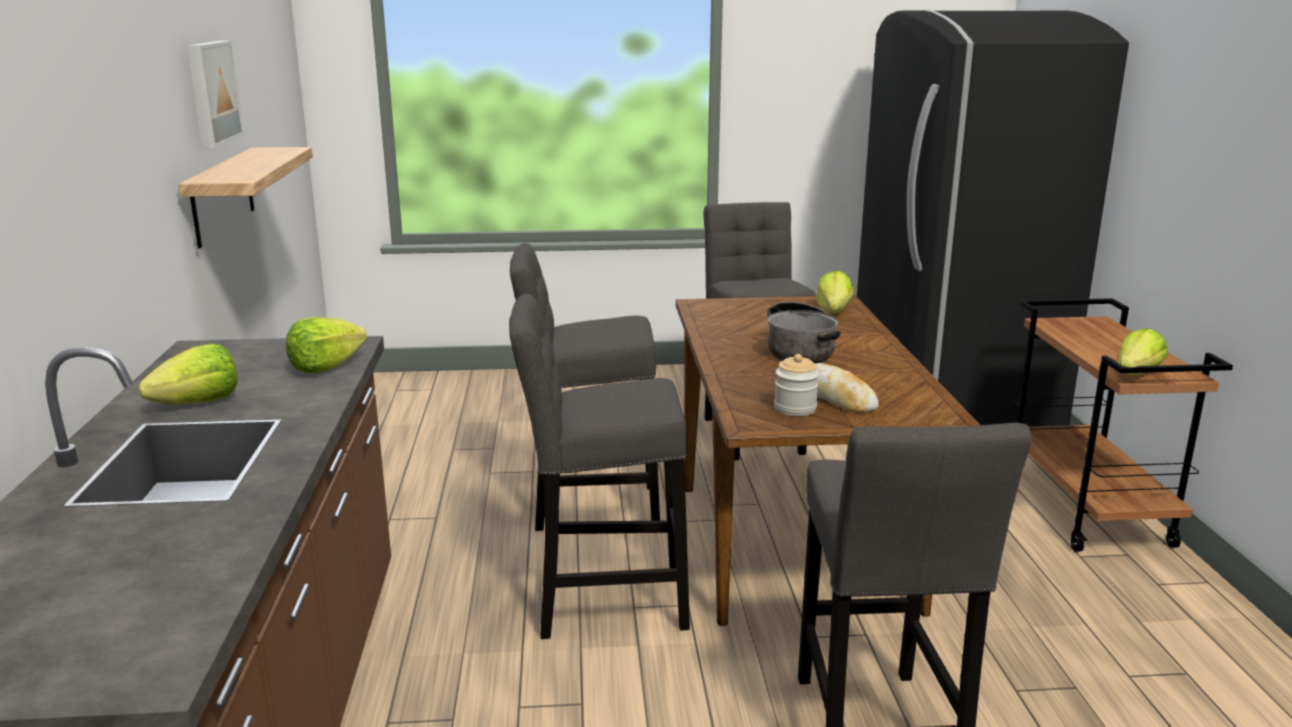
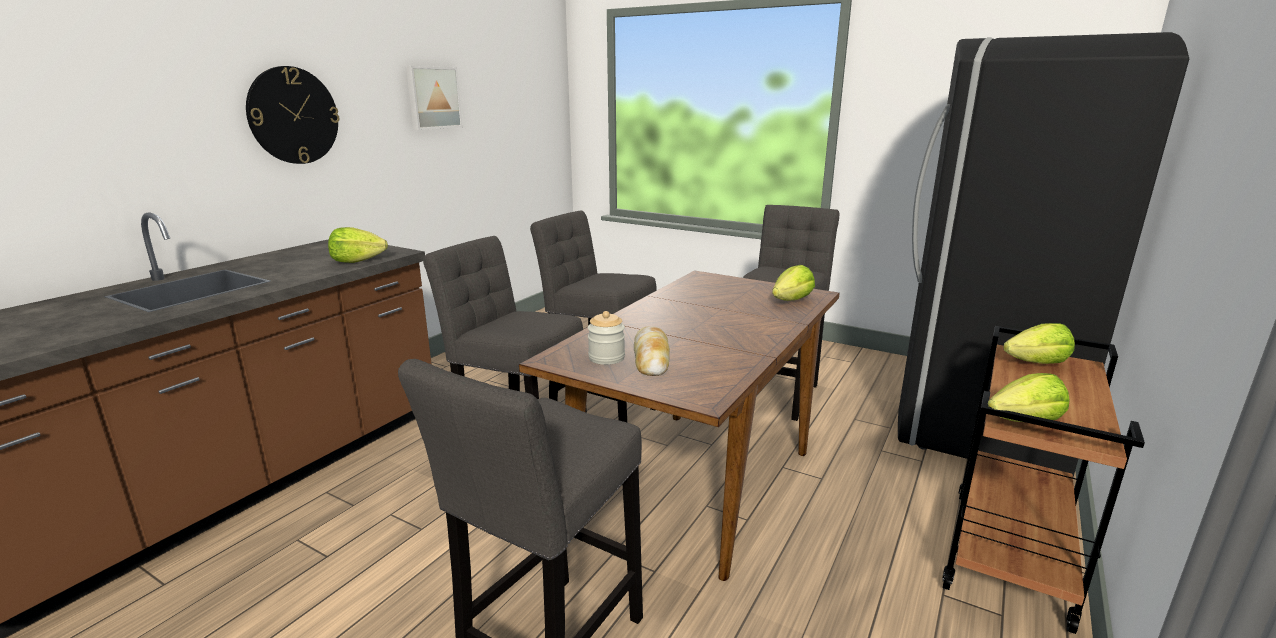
camera: 35 degrees right, 0 degrees up
lettuce [139,343,238,404] -> lettuce moved to [1003,323,1075,364]
shelf [178,147,313,248] -> none
cooking pot [767,302,841,363] -> none
none -> wall clock [246,66,340,164]

